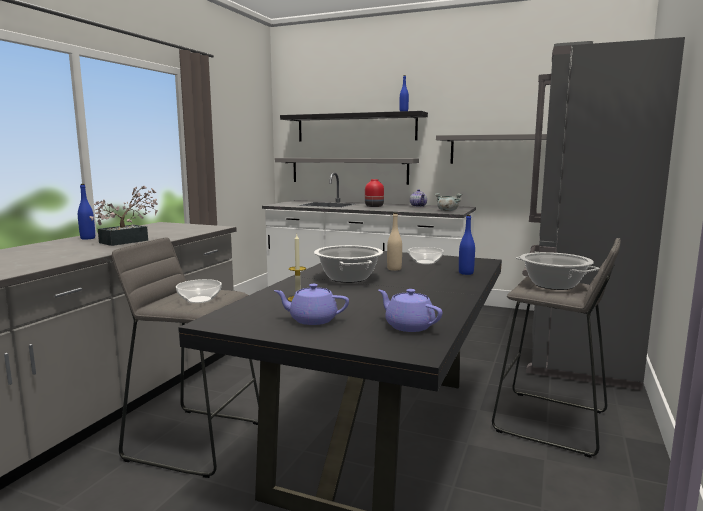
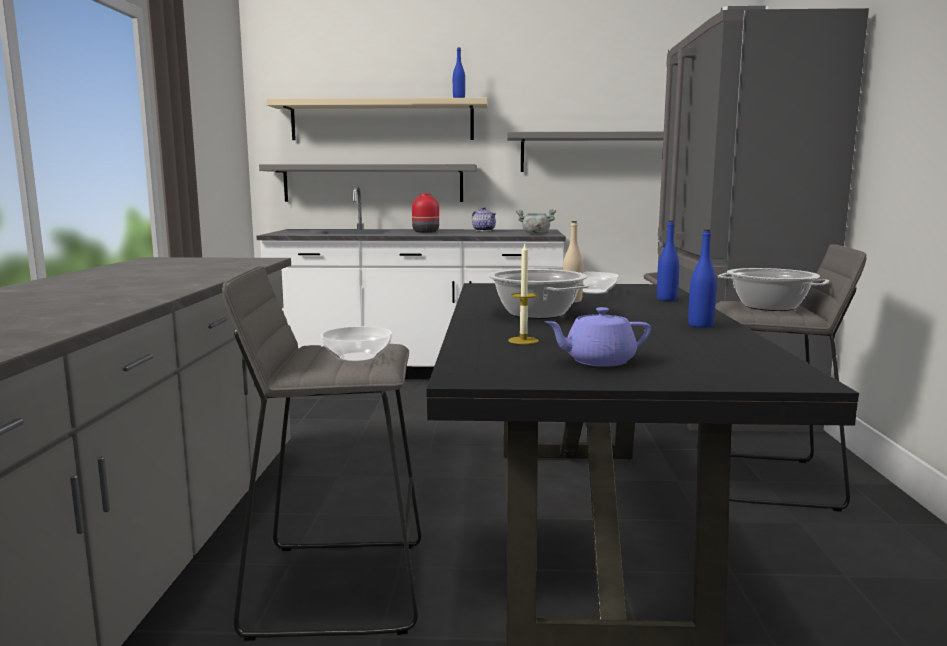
camera: 20 degrees left, 0 degrees up
blue bottle [78,184,95,240] -> blue bottle moved to [688,229,717,328]
potted plant [89,186,158,246] -> none
black shelf [280,111,428,141] -> beige shelf [266,98,488,140]
purple teapot [378,289,442,332] -> none

